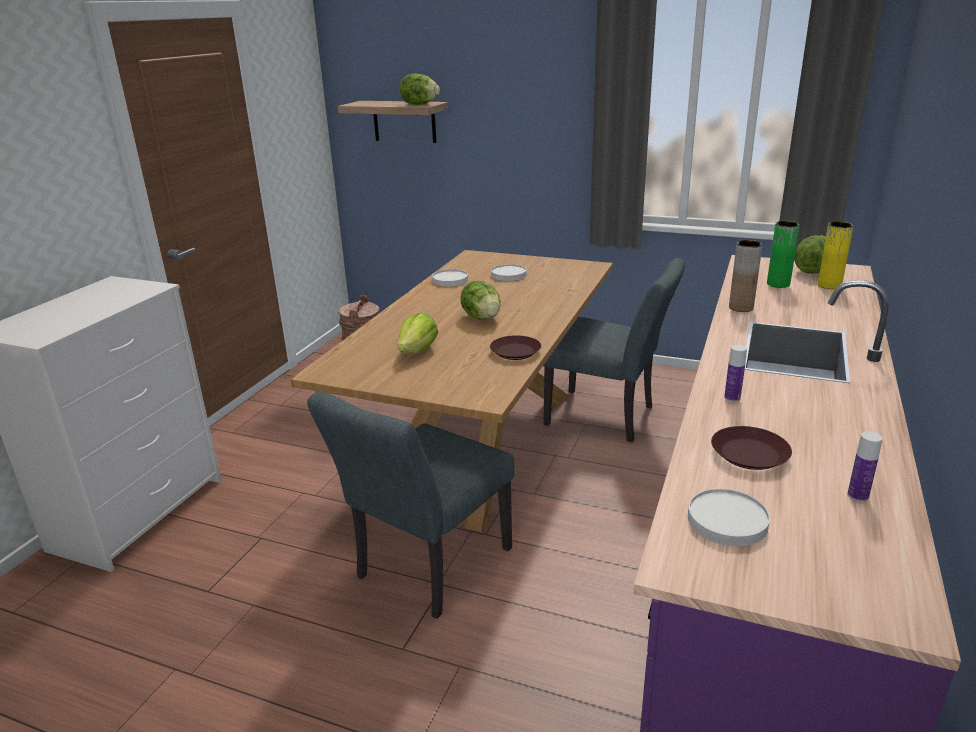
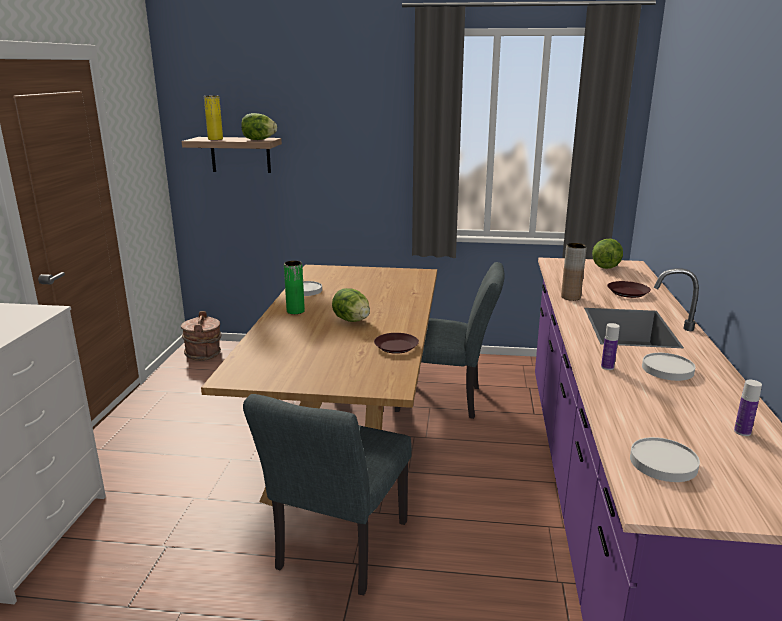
camera: 15 degrees left, 5 degrees down
lettuce [398,312,438,354] -> none
white plate [491,264,527,281] -> white plate moved to [642,353,696,381]
brown plate [711,426,792,470] -> brown plate moved to [607,281,651,298]
green vase [767,221,800,288] -> green vase moved to [284,261,305,314]
yellow vase [818,221,853,289] -> yellow vase moved to [204,96,223,140]

